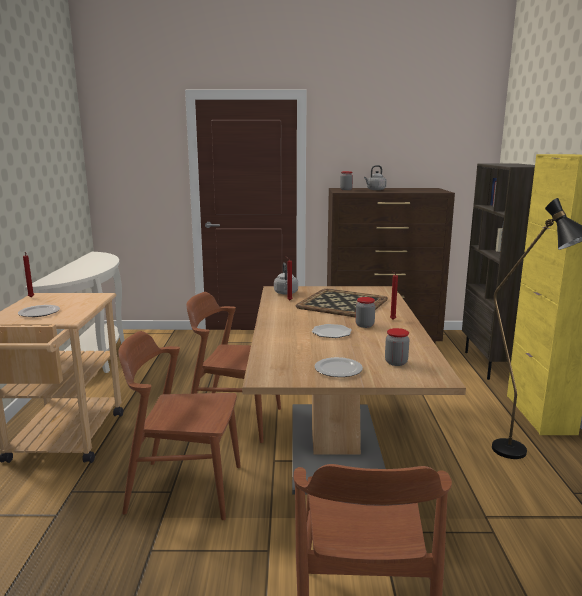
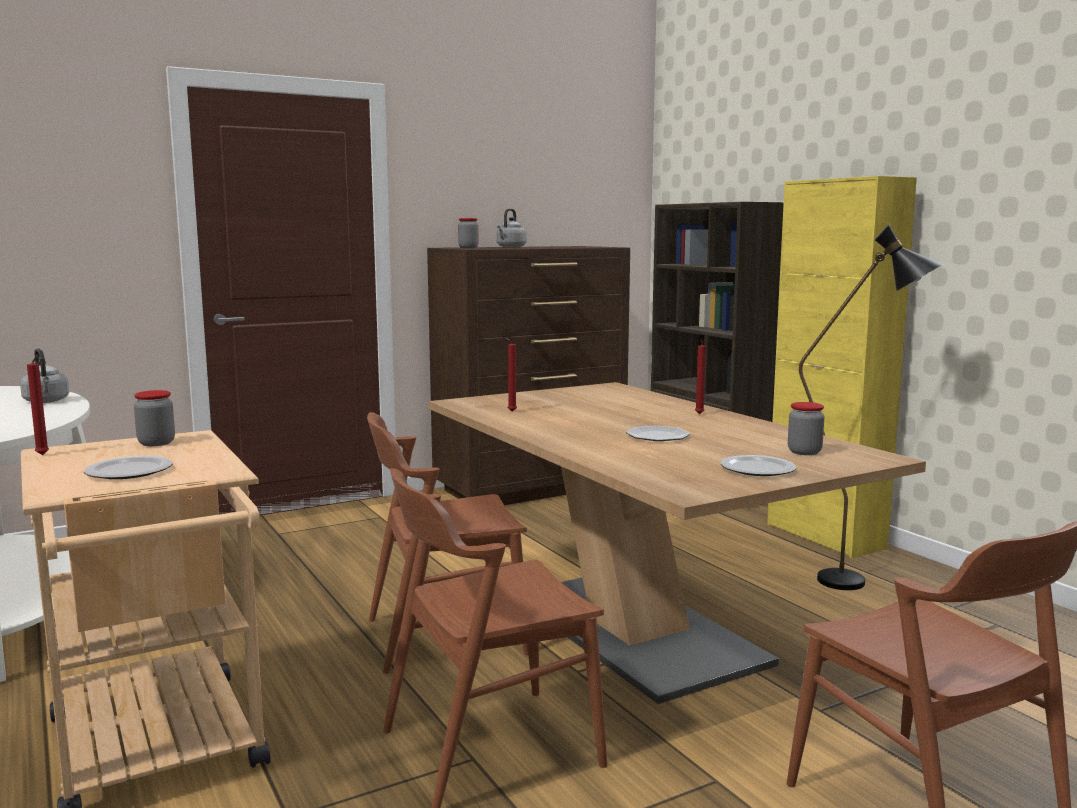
camera: 30 degrees left, 5 degrees down
grey kettle [274,263,298,295] -> grey kettle moved to [20,348,69,403]
tray [296,289,388,317] -> none
jar [355,297,375,328] -> jar moved to [134,390,175,446]

